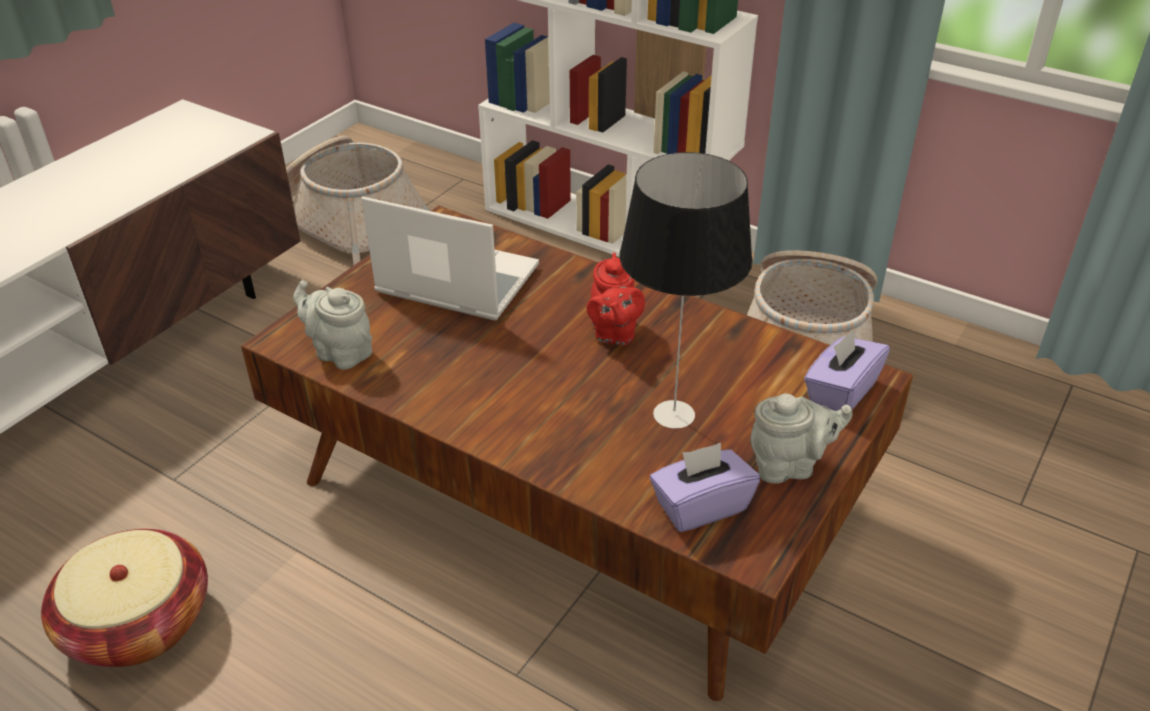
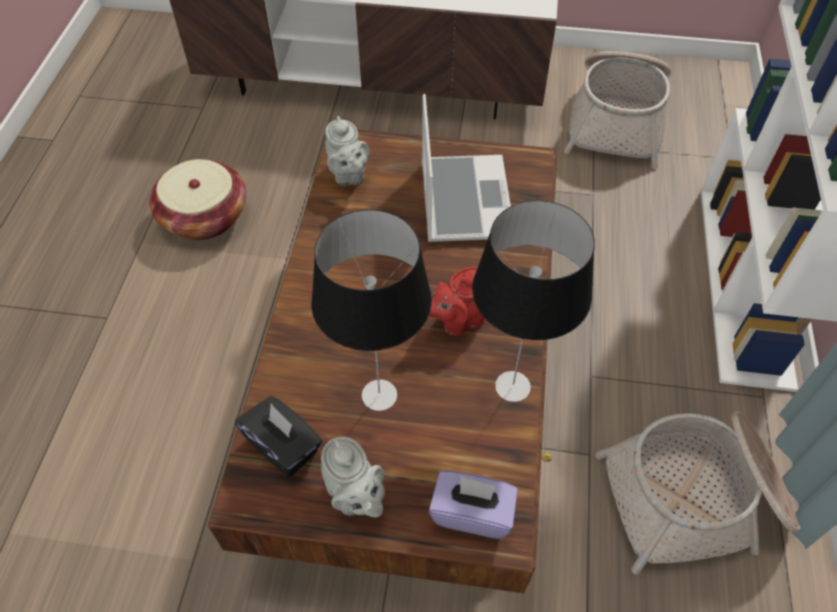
camera: 65 degrees right, 15 degrees up
grey teapot [293,280,372,370] -> grey teapot turned 150 degrees clockwise [325,116,370,185]
purple tissue box [650,443,760,532] -> black tissue box [235,396,322,478]
none -> table lamp [472,200,595,402]

